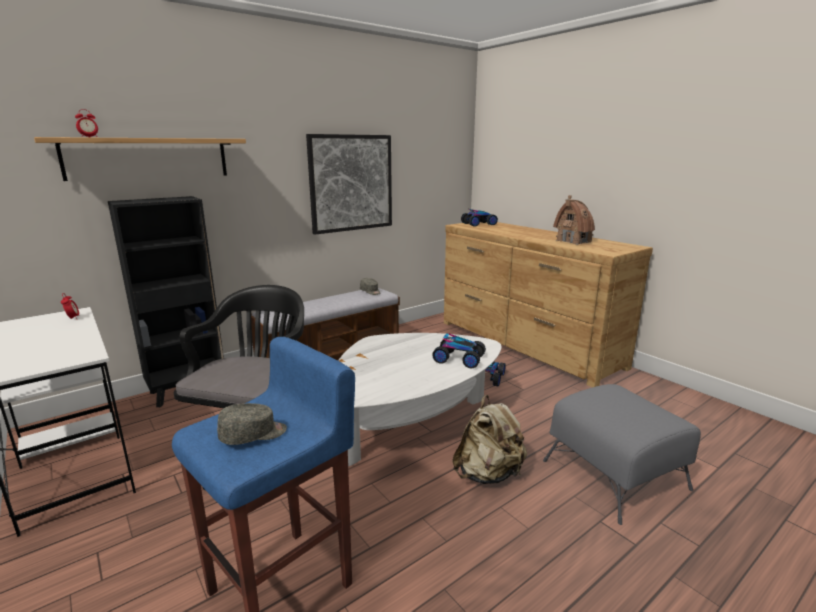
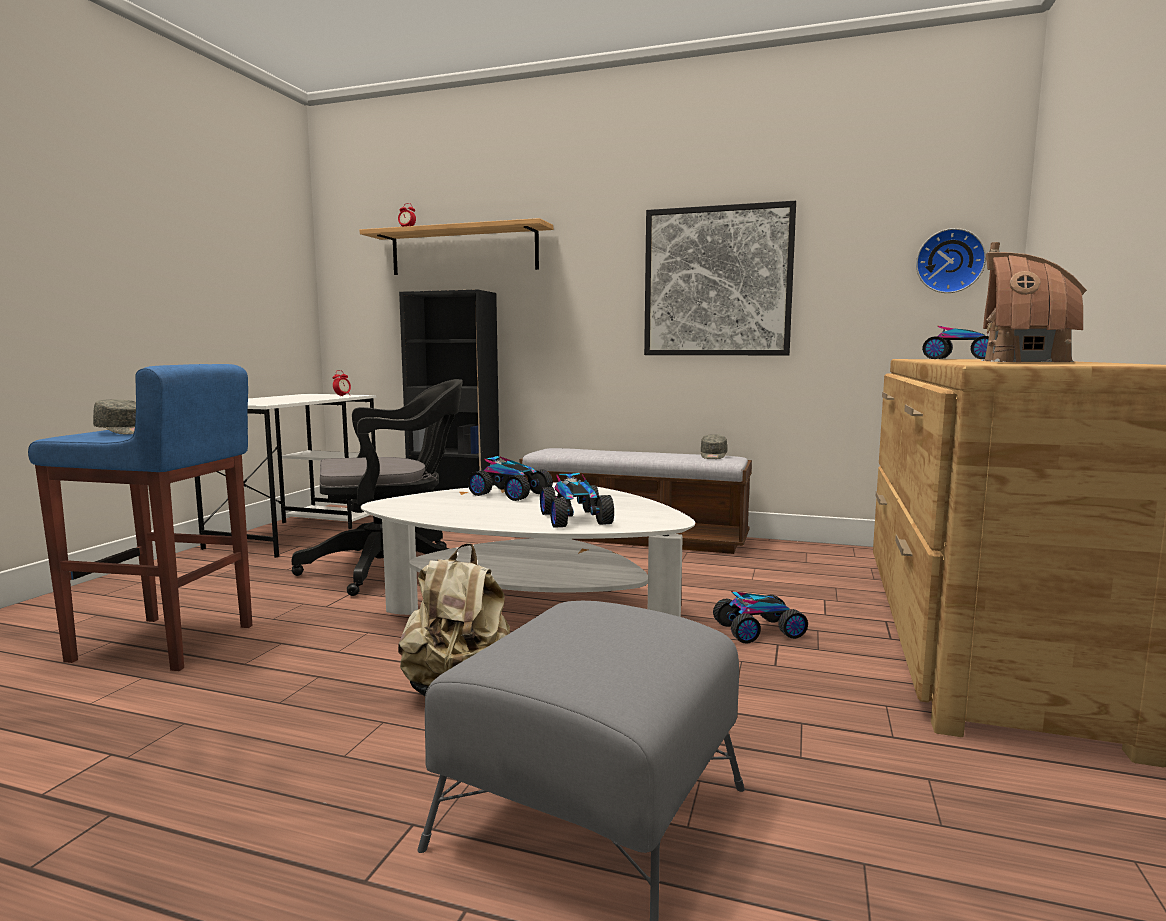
camera: 55 degrees right, 10 degrees down
none -> toy car [468,456,553,501]
none -> wall clock [916,228,986,293]

